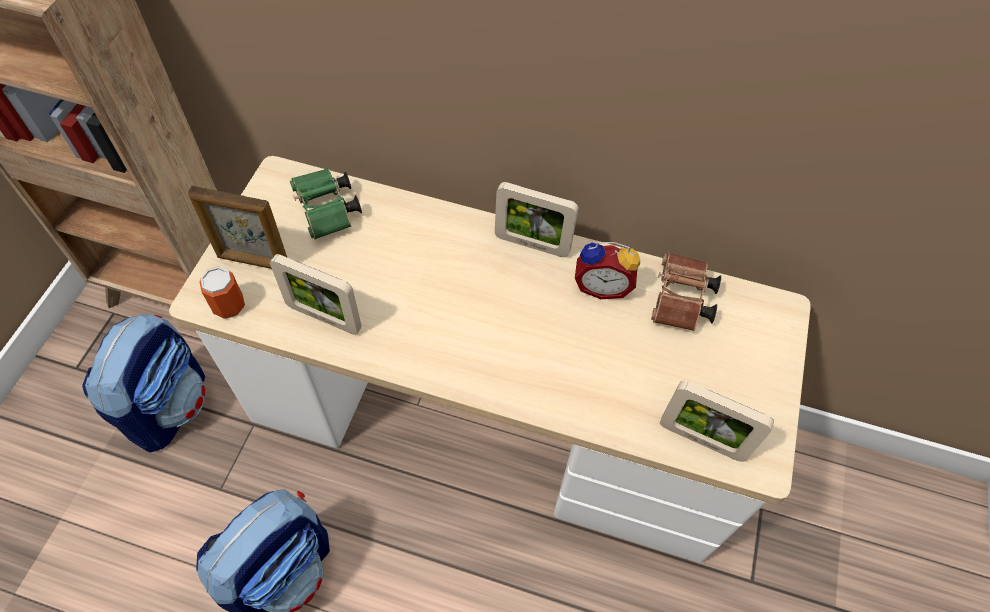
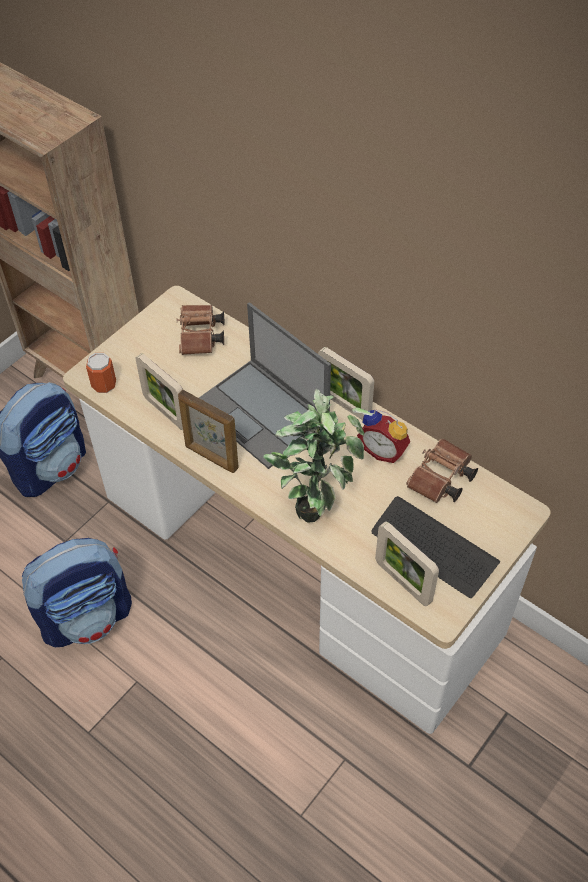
camera: 25 degrees right, 5 degrees down
picture frame [188,186,288,269] -> picture frame moved to [178,390,239,473]
green binoculars [290,168,362,239] -> brown binoculars [176,305,224,355]
none -> laptop [199,302,331,469]
none -> potted plant [263,389,373,523]
none -> keyboard [371,496,500,598]

